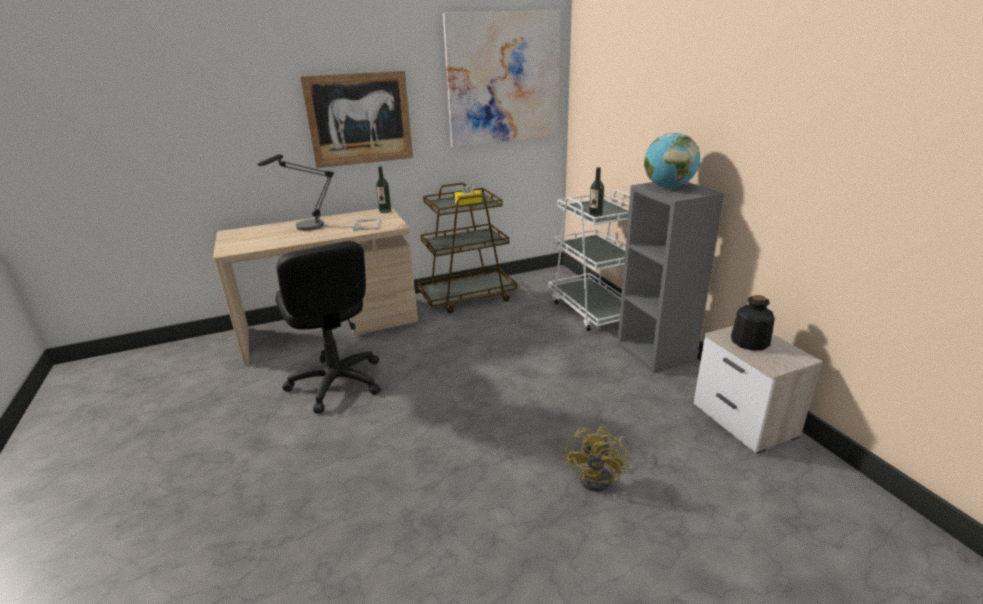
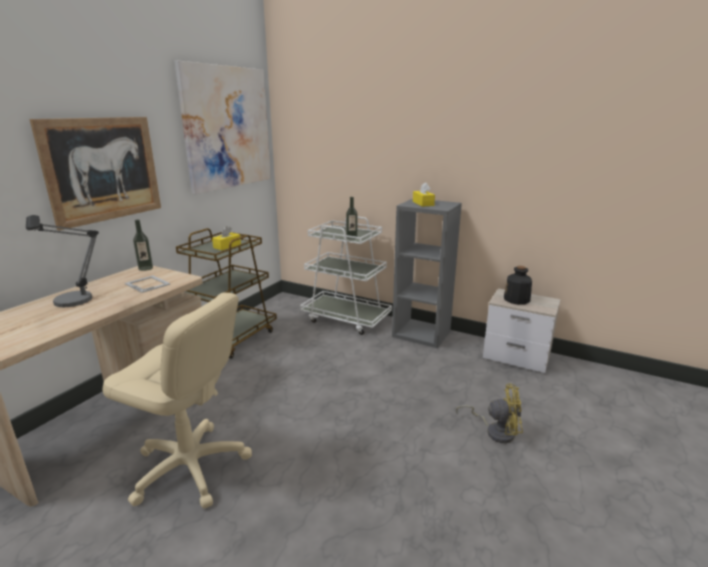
camera: 40 degrees left, 5 degrees down
black office chair [275,241,381,413] -> beige office chair [102,292,252,509]
yellow fan [565,426,633,491] -> yellow fan turned 60 degrees counterclockwise [456,383,523,443]
globe [644,133,700,188] -> yellow tissue box [413,182,435,207]

